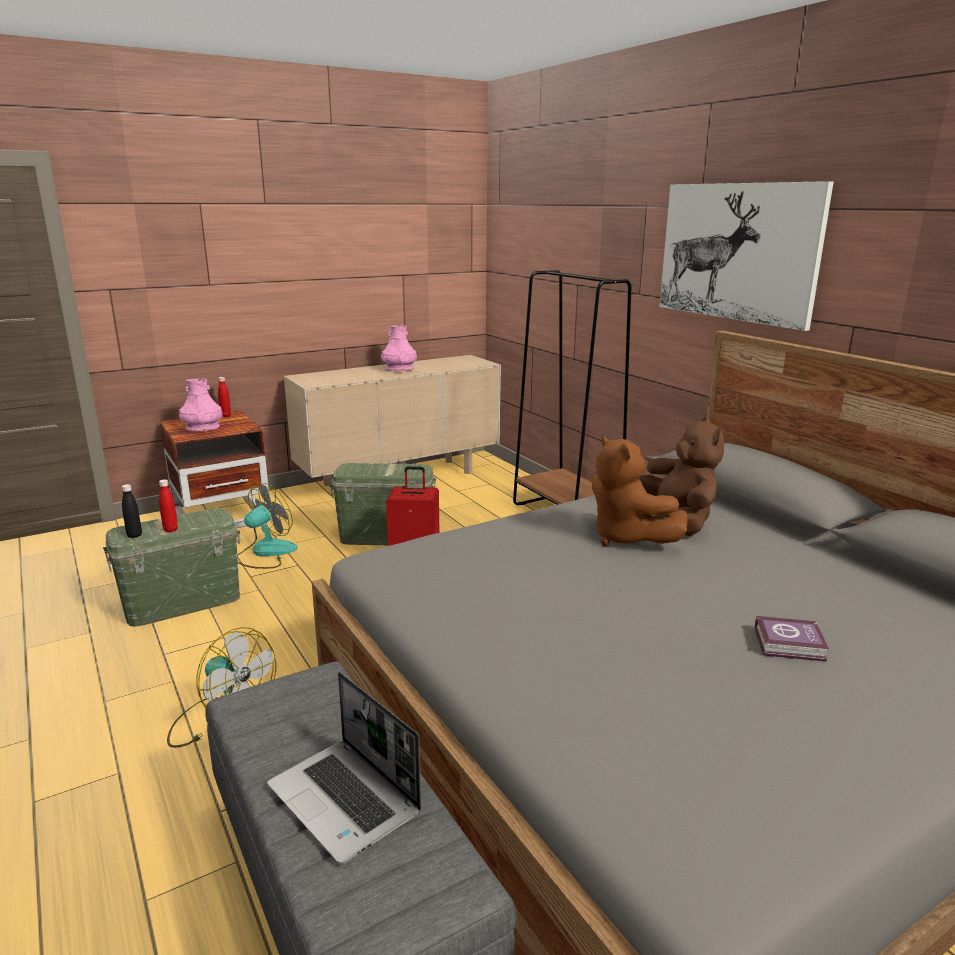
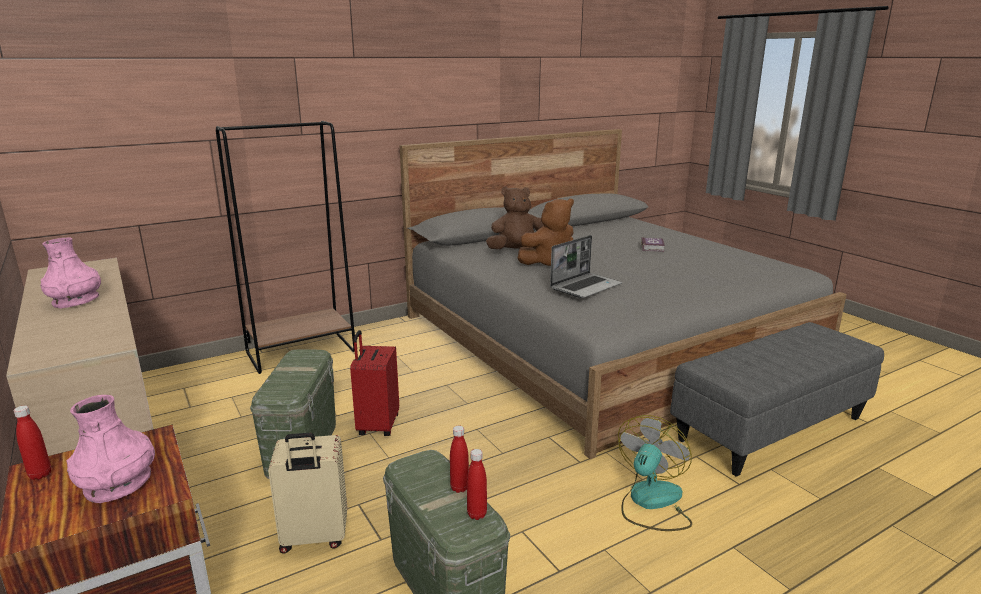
camera: 90 degrees left, 0 degrees up
black bottle [122,484,142,538] -> red bottle [467,449,487,520]
fan [237,483,298,569] -> beige suitcase [268,433,347,554]
laptop [267,672,422,864] -> laptop moved to [550,235,622,298]
picture [659,181,834,331] -> none

